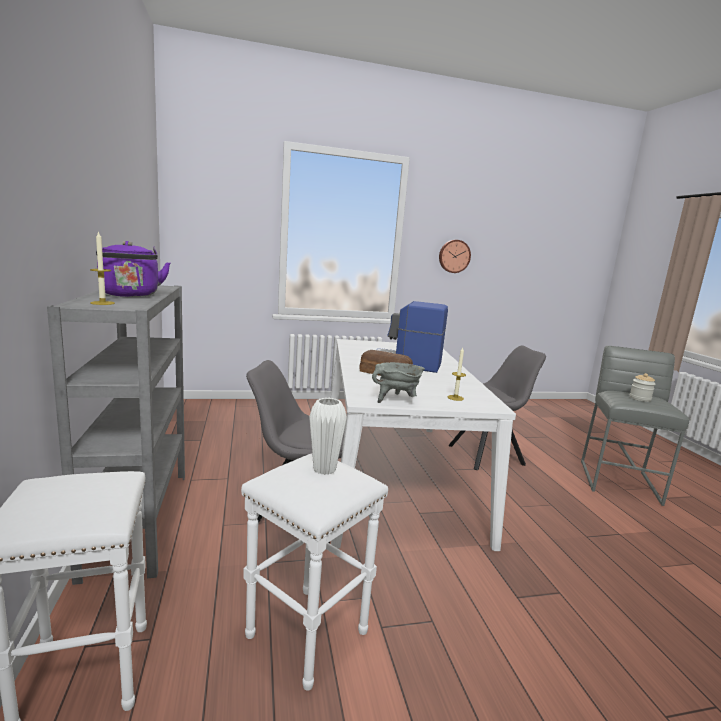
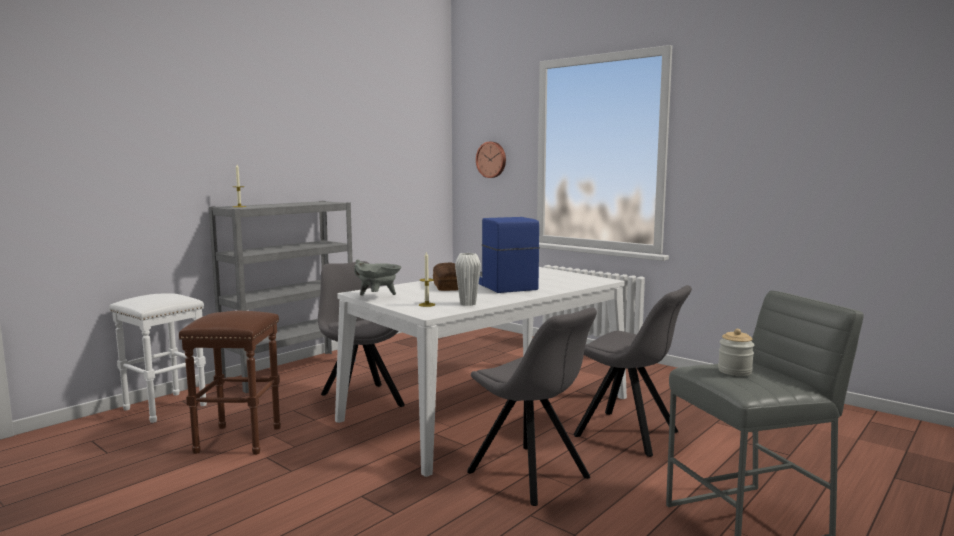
camera: 55 degrees right, 5 degrees down
purple kettle [96,241,170,297] -> none
white stool [241,453,388,691] -> brown stool [179,311,281,455]
white vase [309,398,347,475] -> white vase moved to [455,253,481,306]
wall clock [439,240,471,273] -> wall clock moved to [476,142,506,178]
none -> grey chair [467,307,597,506]

